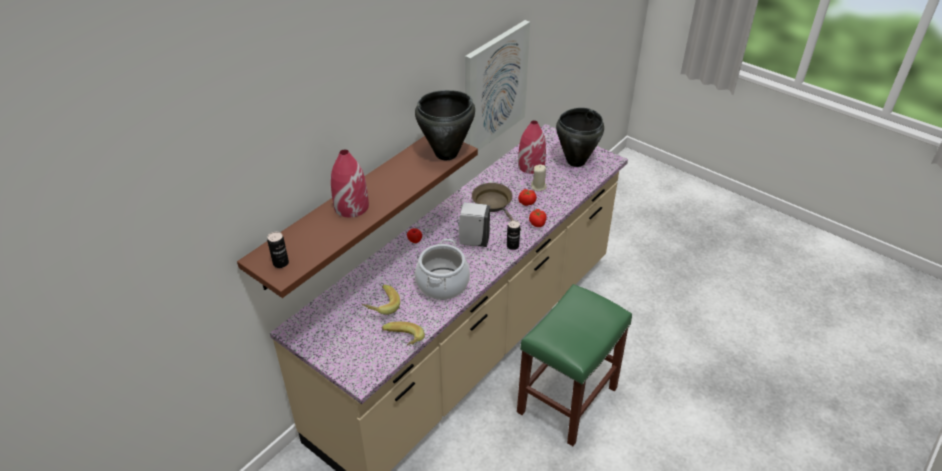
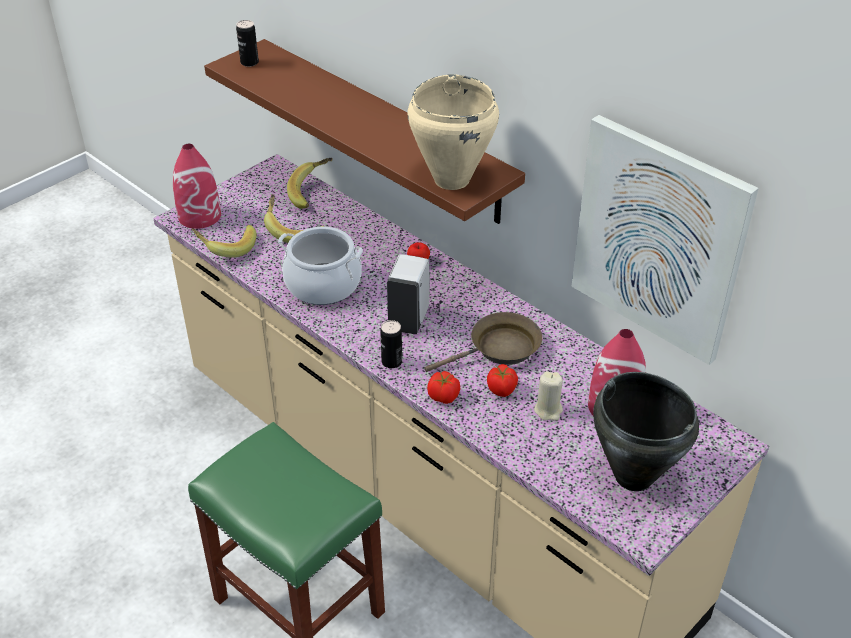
camera: 95 degrees right, 0 degrees up
red vase [331,150,369,217] -> red vase moved to [173,144,221,229]
black cooking pot [415,90,475,160] -> beige cooking pot [408,74,499,190]
none -> banana [287,158,333,209]

